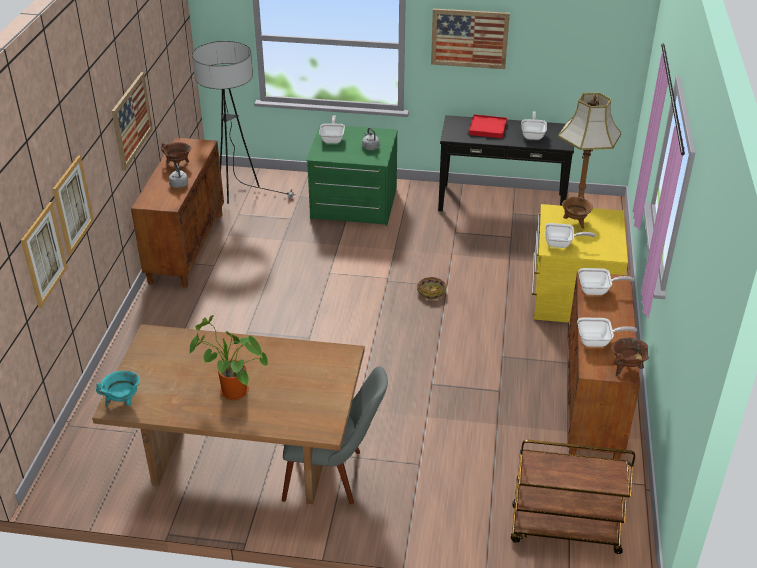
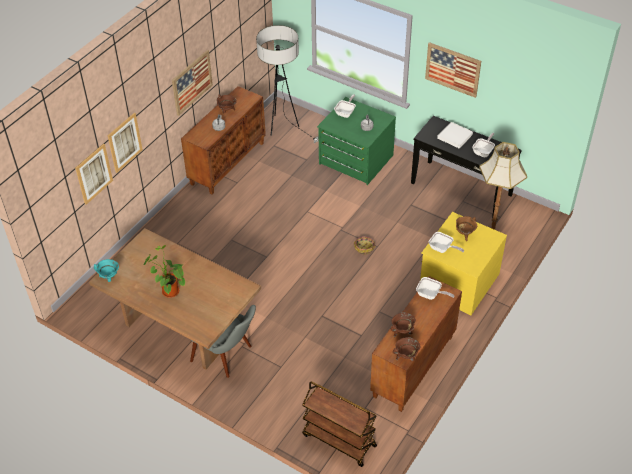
camera: 25 degrees right, 10 degrees up
red tray [469,114,507,138] -> white tray [437,122,473,149]
frying pan [577,318,637,347] -> brown cooking pot [391,312,416,337]

